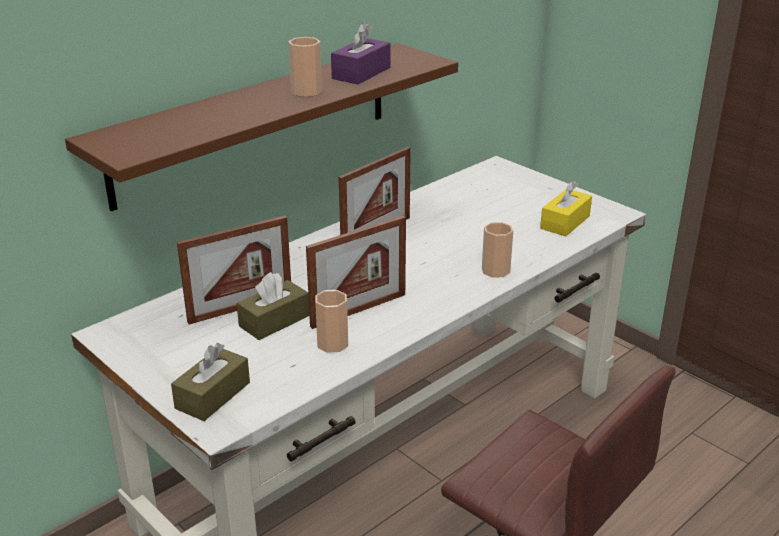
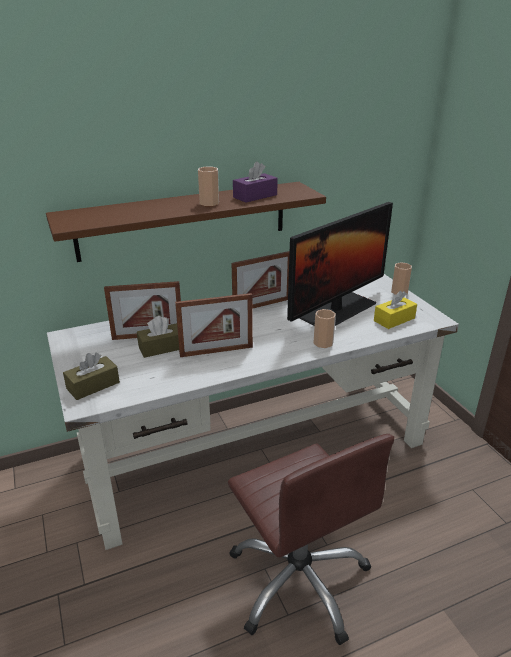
camera: 20 degrees right, 0 degrees up
cup [315,290,348,353] -> cup moved to [391,262,412,295]
none -> monitor [287,202,393,326]

